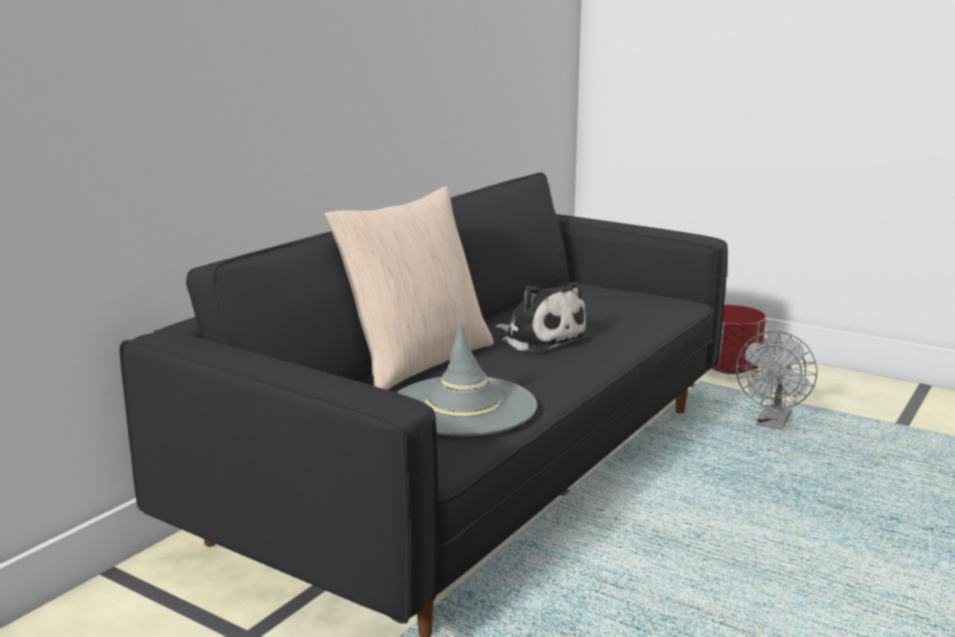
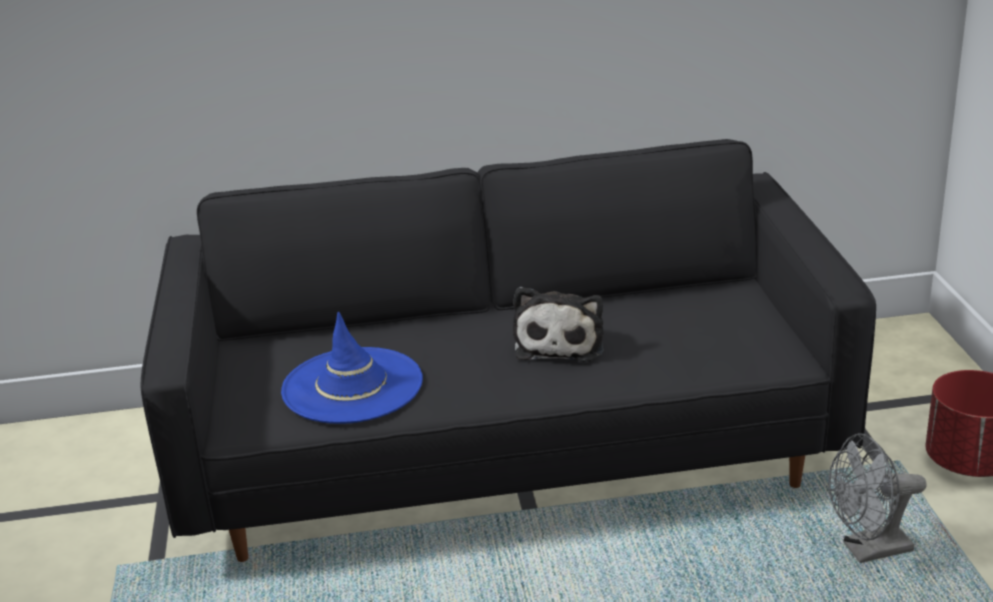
camera: 50 degrees right, 10 degrees up
beige pillow [324,186,494,390] -> none
grey hat [397,323,537,436] -> blue hat [281,312,423,424]

